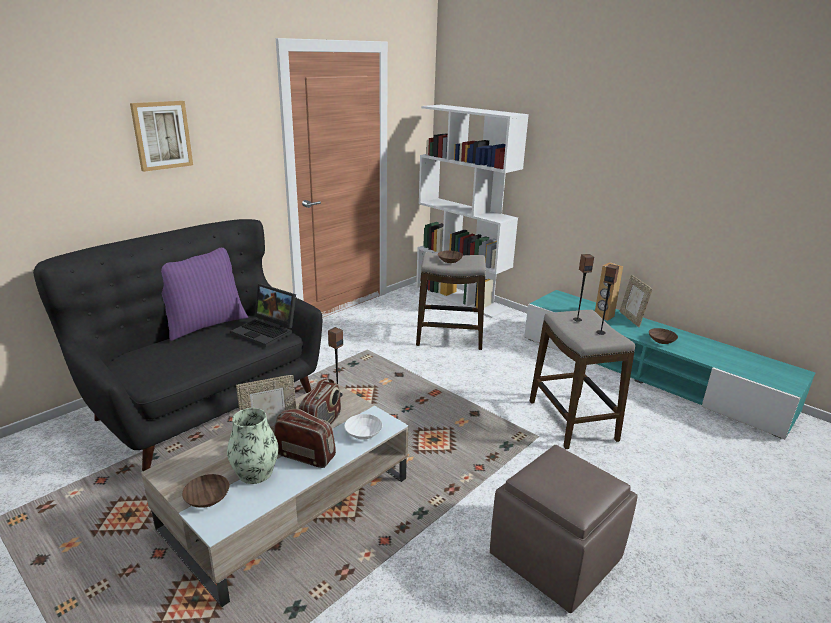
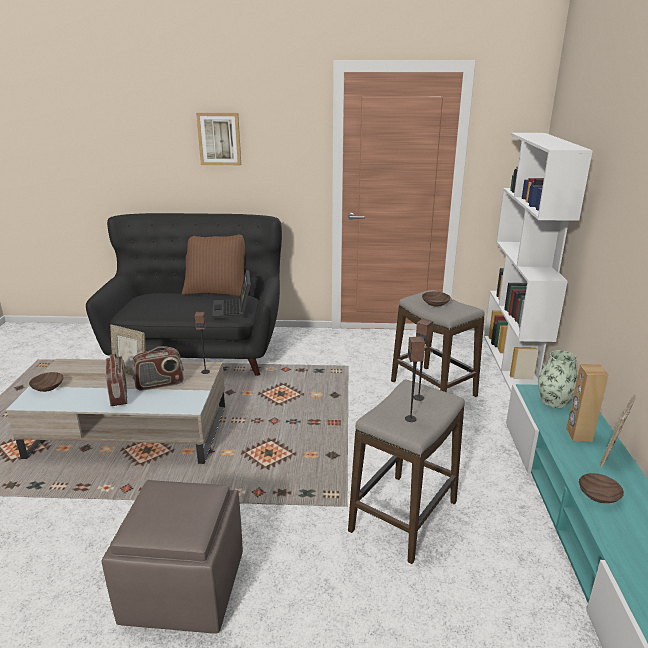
camera: 50 degrees right, 0 degrees up
purple pillow [161,248,248,341] -> brown pillow [182,234,245,296]
vase [227,408,279,484] -> vase moved to [538,350,578,408]
white bowl [344,414,383,439] -> none

